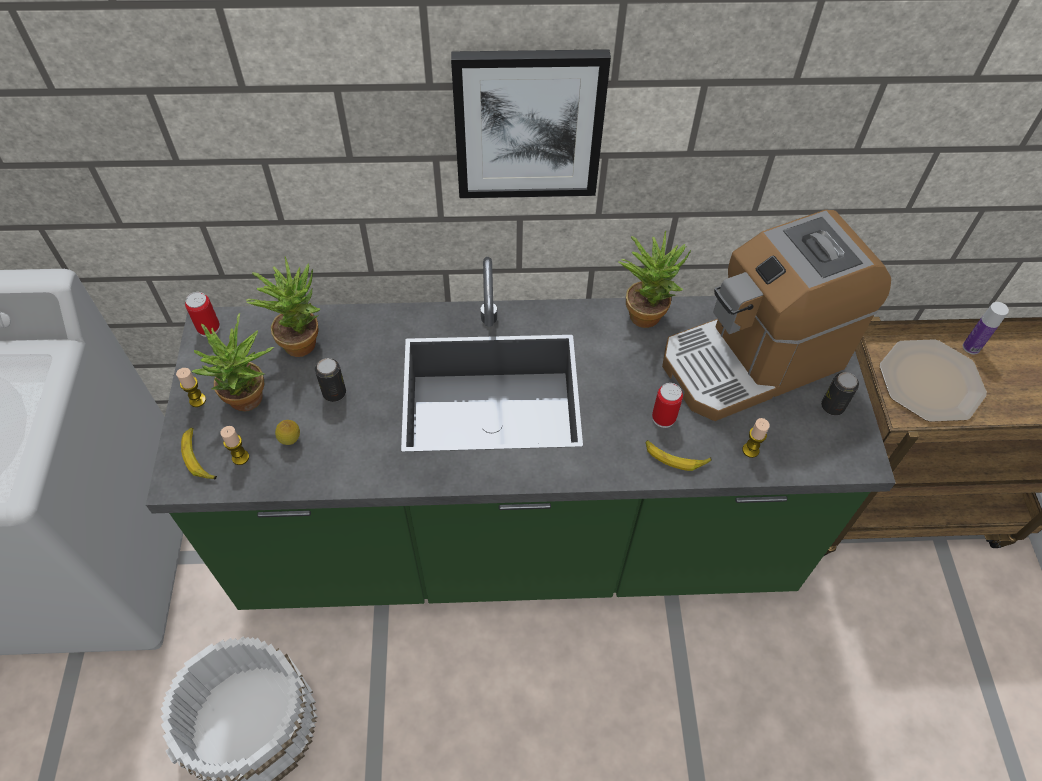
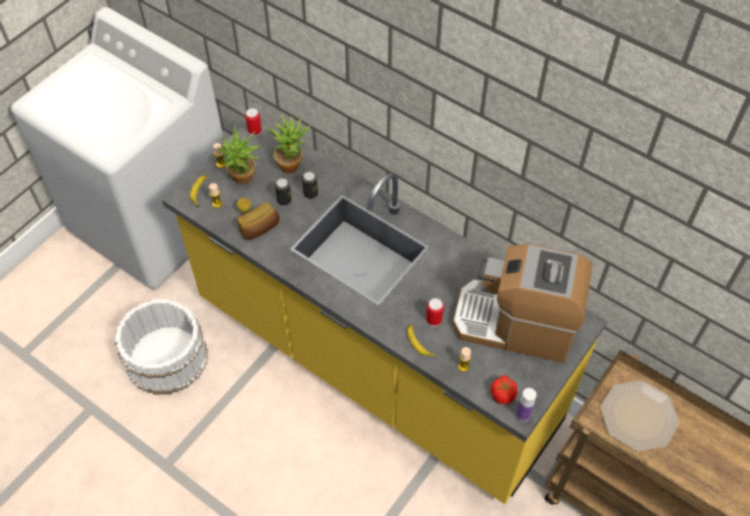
camera: 40 degrees right, 0 degrees up
green counter [146,257,896,610] -> yellow counter [162,118,608,504]
picture [451,49,611,198] -> none
potted plant [619,230,691,328] -> none
can [821,372,859,416] -> can moved to [302,171,318,199]
bottle [963,302,1009,354] -> bottle moved to [516,388,537,422]
none -> bread [237,202,280,240]
none -> tomato [490,376,518,405]

